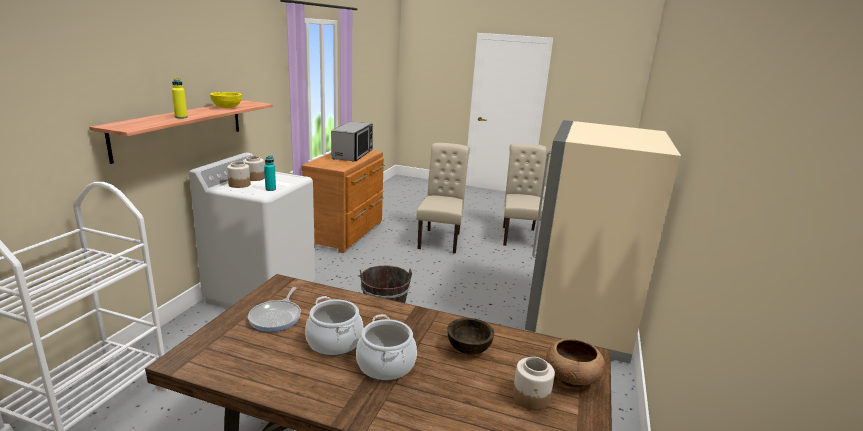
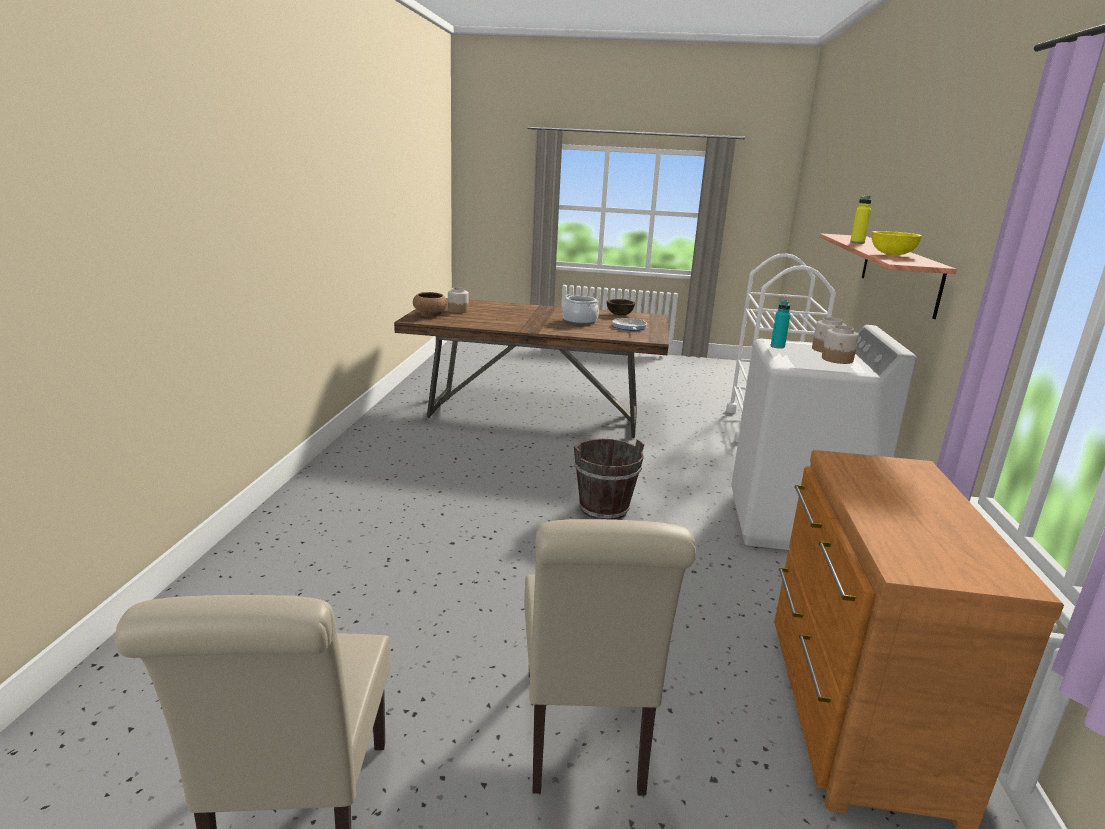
camera: 170 degrees right, 0 degrees up
microwave [331,121,373,162] -> none
cooking pot [356,314,417,381] -> none
brown bowl [447,318,494,355] -> brown bowl moved to [607,299,635,315]
beige fridge [525,120,681,363] -> none

